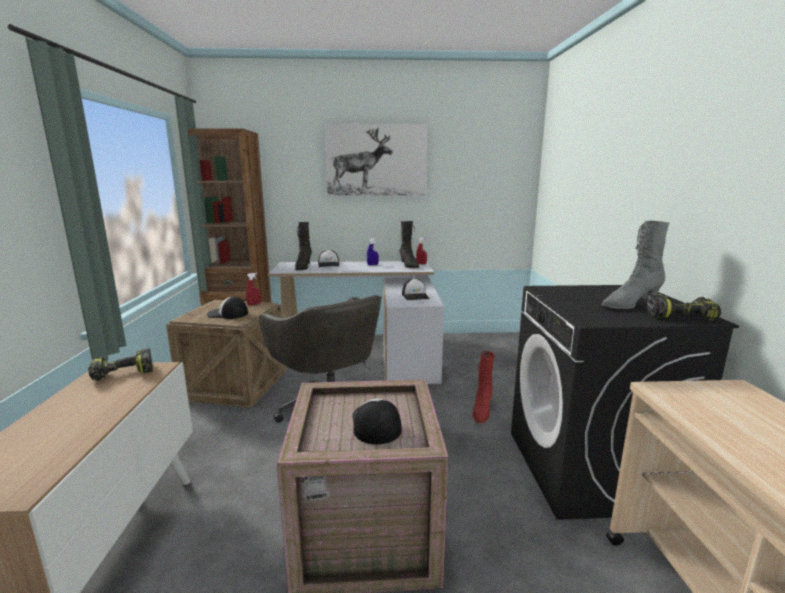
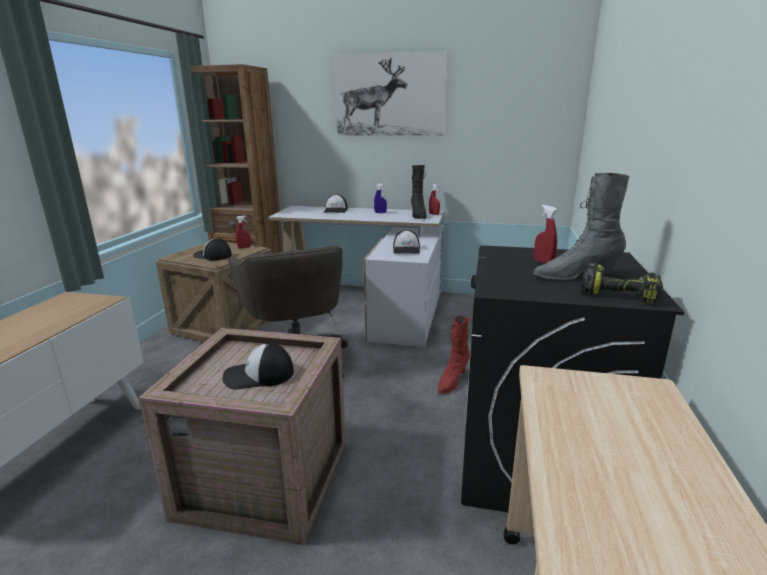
camera: 15 degrees right, 5 degrees up
power drill [88,348,153,381] -> none
black boot [295,222,312,270] -> none
cap [353,398,402,444] -> cap turned 105 degrees counterclockwise [222,343,294,389]
none -> red spray bottle [534,205,557,264]

